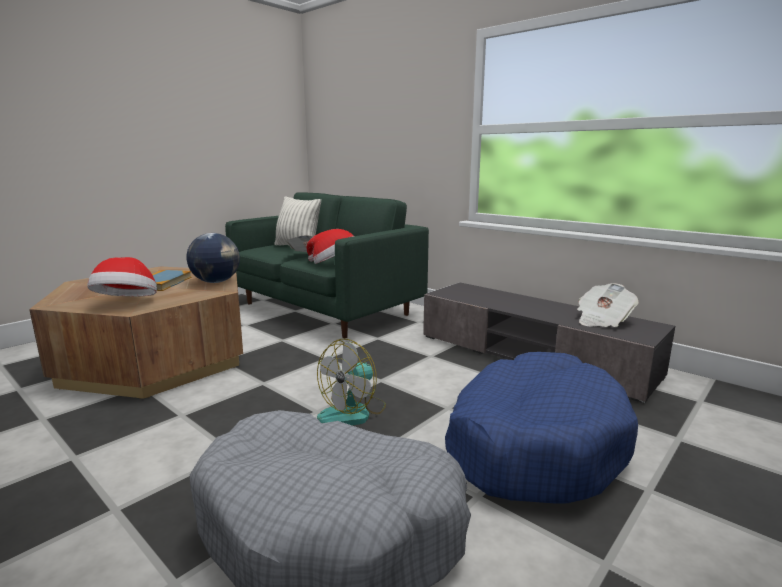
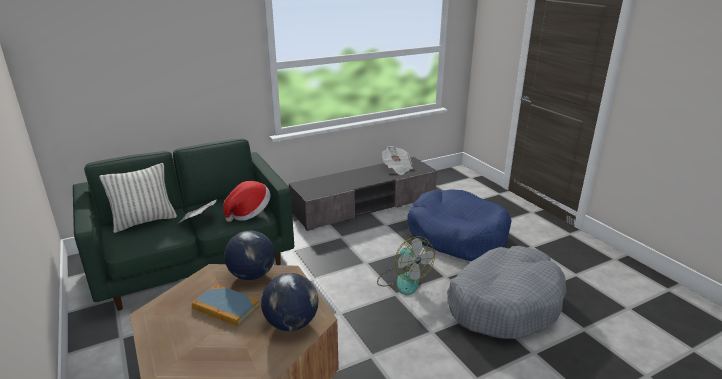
camera: 70 degrees left, 10 degrees up
hat [87,257,157,296] -> globe [261,273,319,331]

